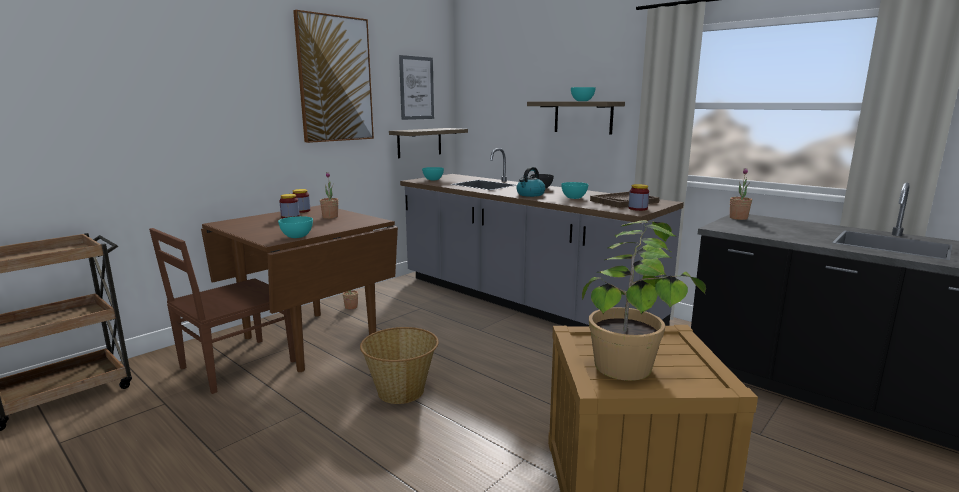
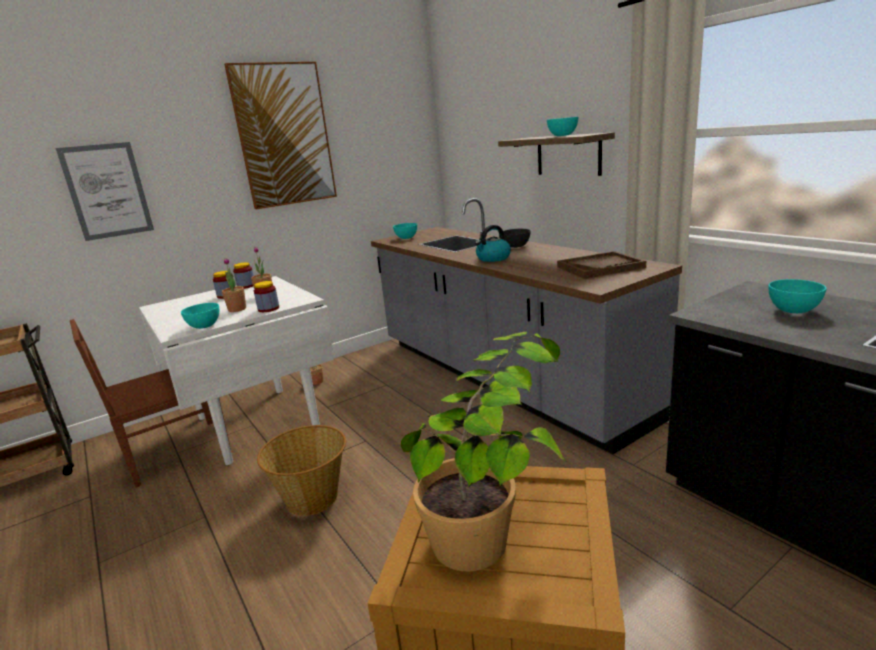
camera: 15 degrees right, 5 degrees up
brown dining table [201,205,398,372] -> white dining table [139,276,334,465]
shelf [389,128,468,158] -> none
picture [399,55,434,120] -> picture moved to [56,142,154,241]
turquoise bowl [561,182,588,199] -> turquoise bowl moved to [768,279,827,313]
jar [629,184,649,211] -> jar moved to [254,281,279,312]
potted plant [730,168,752,220] -> potted plant moved to [222,258,246,312]

